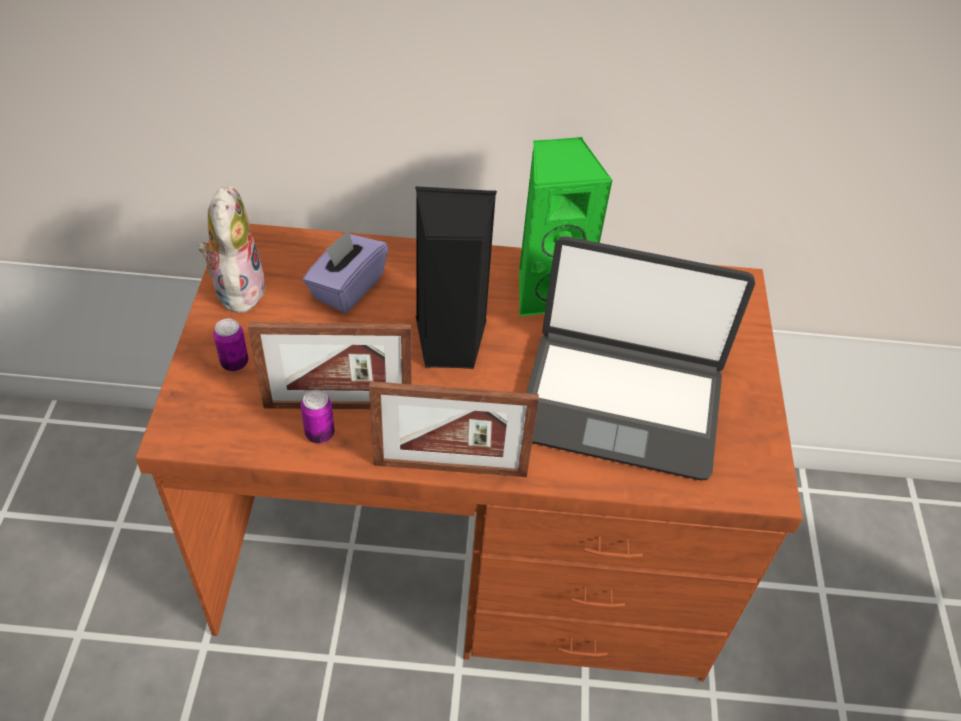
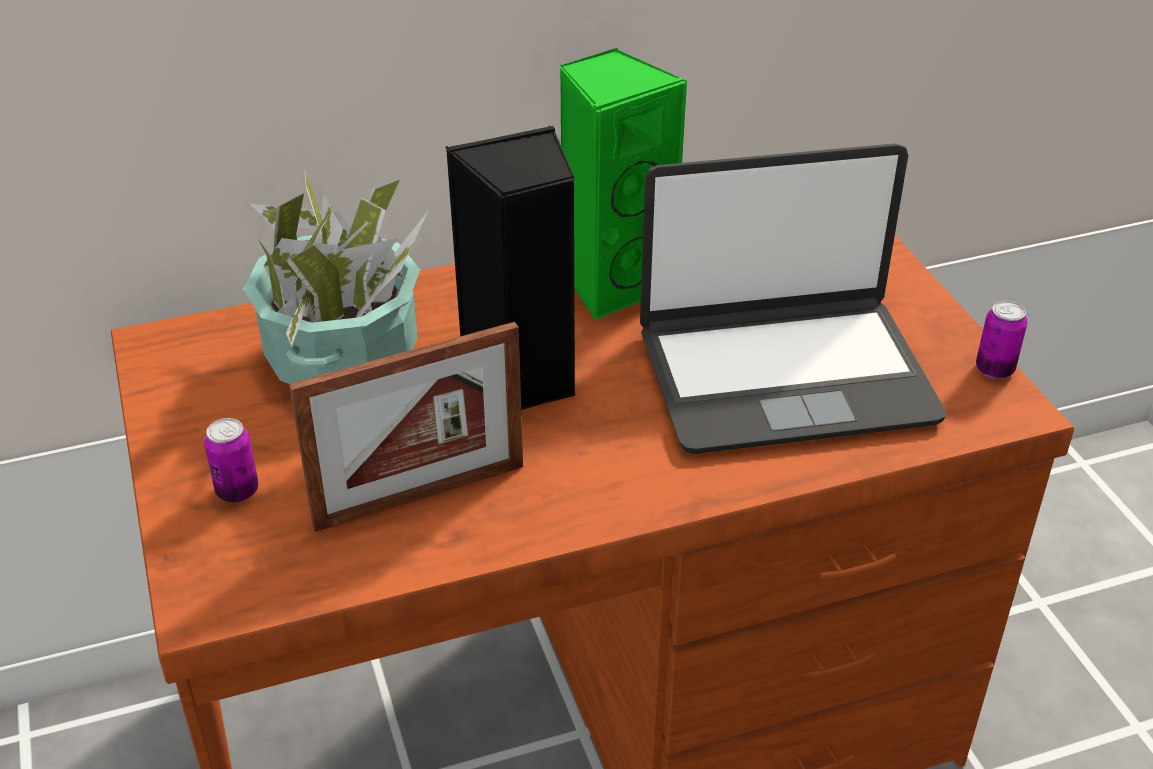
camera: 20 degrees left, 10 degrees down
plush toy [198,186,266,313] -> none
can [301,390,335,443] -> can moved to [976,301,1027,379]
purple tissue box [303,229,388,313] -> potted plant [243,172,428,384]
picture frame [369,381,539,477] -> none

